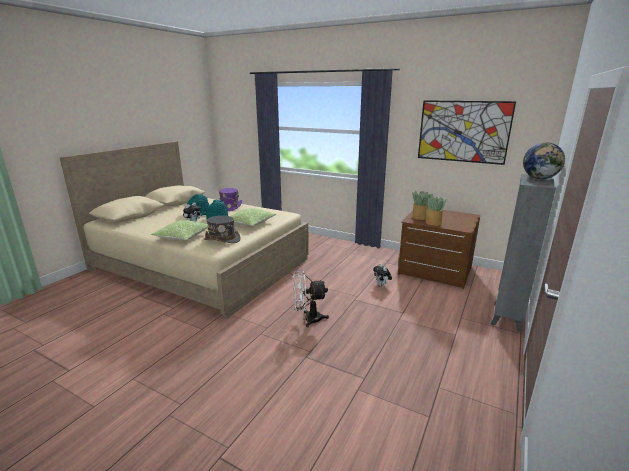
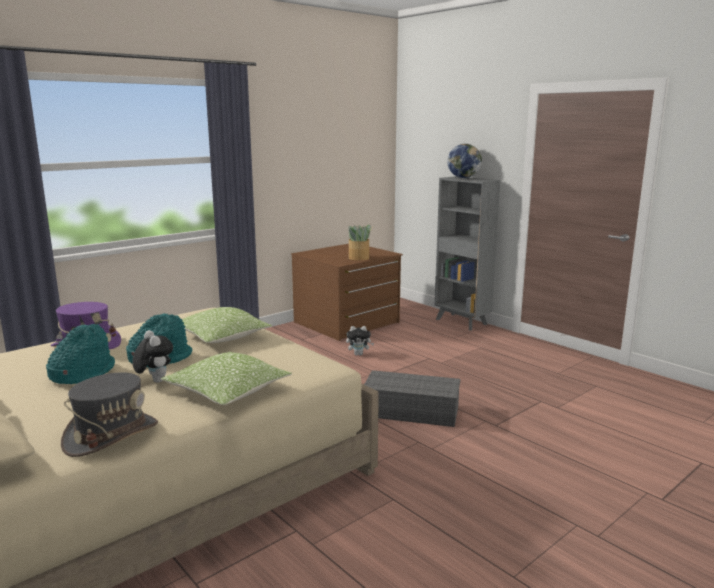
camera: 70 degrees left, 5 degrees down
grey hat [204,216,241,243] -> grey hat moved to [61,372,158,457]
white fan [293,271,329,327] -> grey storage box [364,370,460,427]
potted plant [412,191,433,220] -> none
picture [418,100,516,165] -> none

